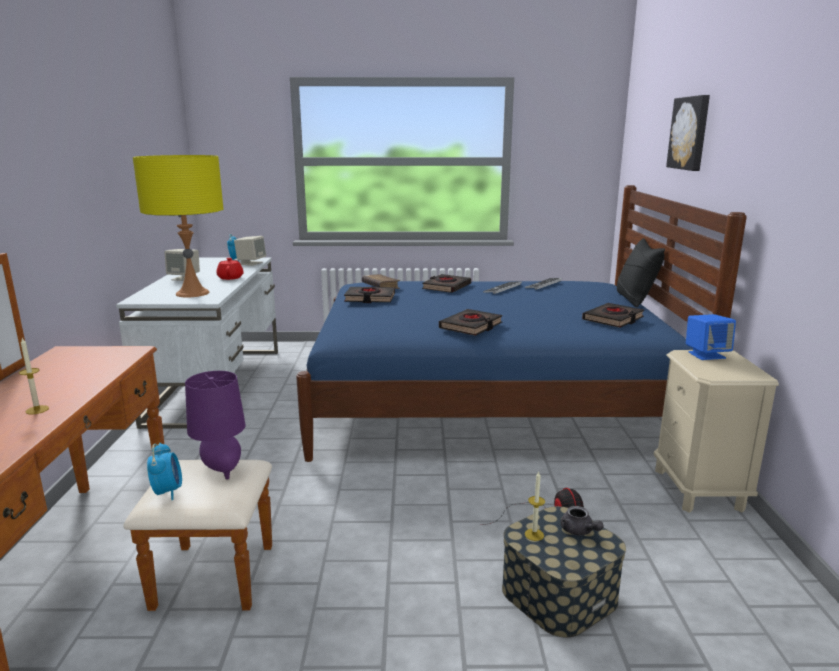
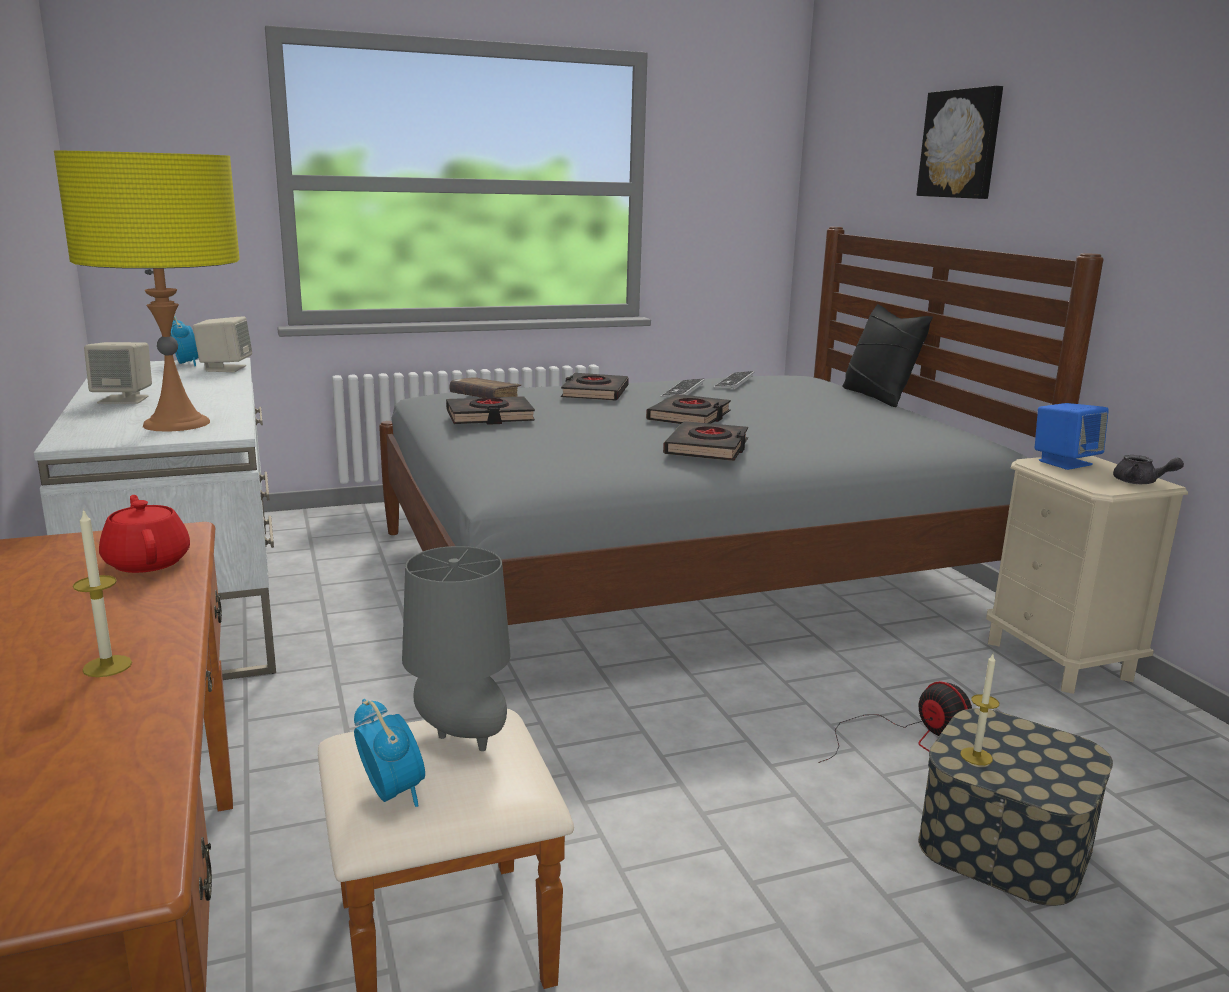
camera: 20 degrees left, 0 degrees up
purple table lamp [185,371,246,480] -> grey table lamp [402,546,510,751]
red teapot [217,258,243,280] -> red teapot moved to [99,495,190,573]
blue bed [296,185,747,462] -> grey bed [379,227,1104,625]
grey teapot [561,506,604,536] -> grey teapot moved to [1113,455,1184,484]
black book [582,303,644,328] -> black book moved to [646,394,731,424]

